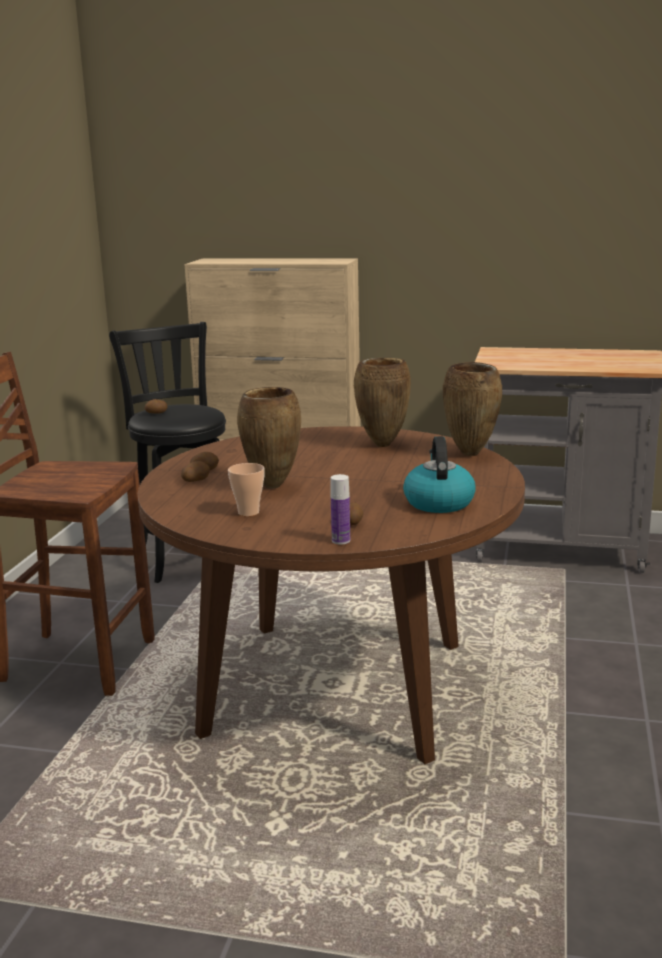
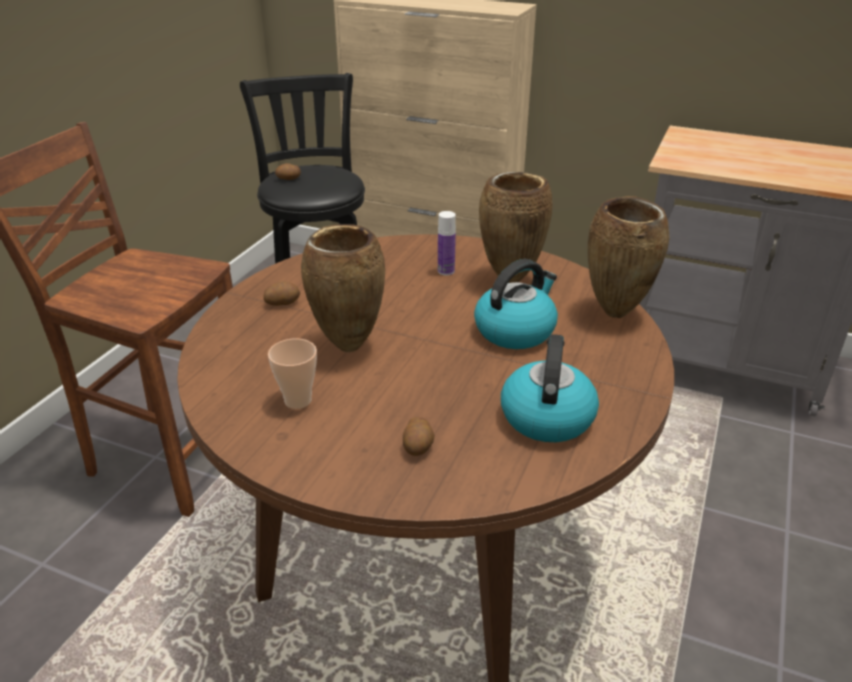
camera: 10 degrees right, 15 degrees up
potato [181,461,210,482] -> none
bottle [331,474,350,545] -> bottle moved to [438,211,456,275]
none -> kettle [474,259,558,349]

